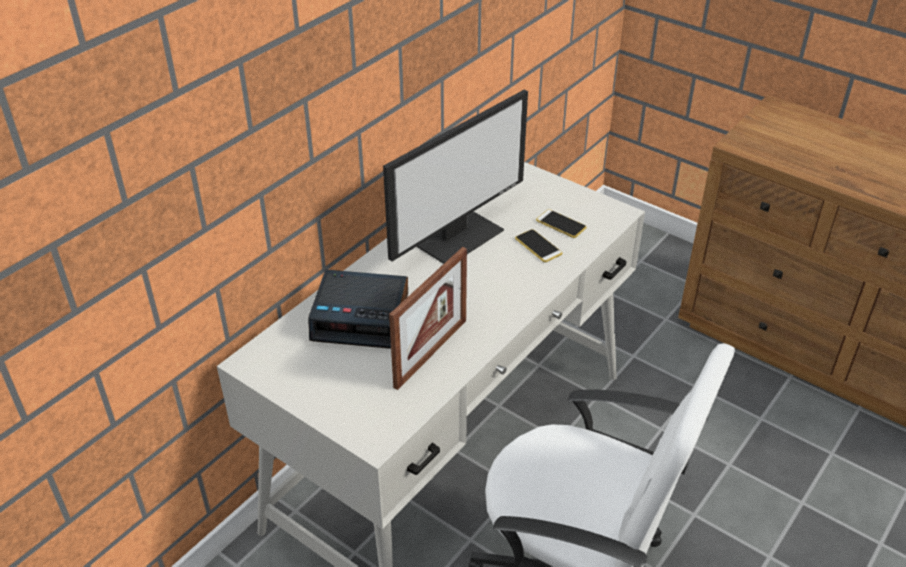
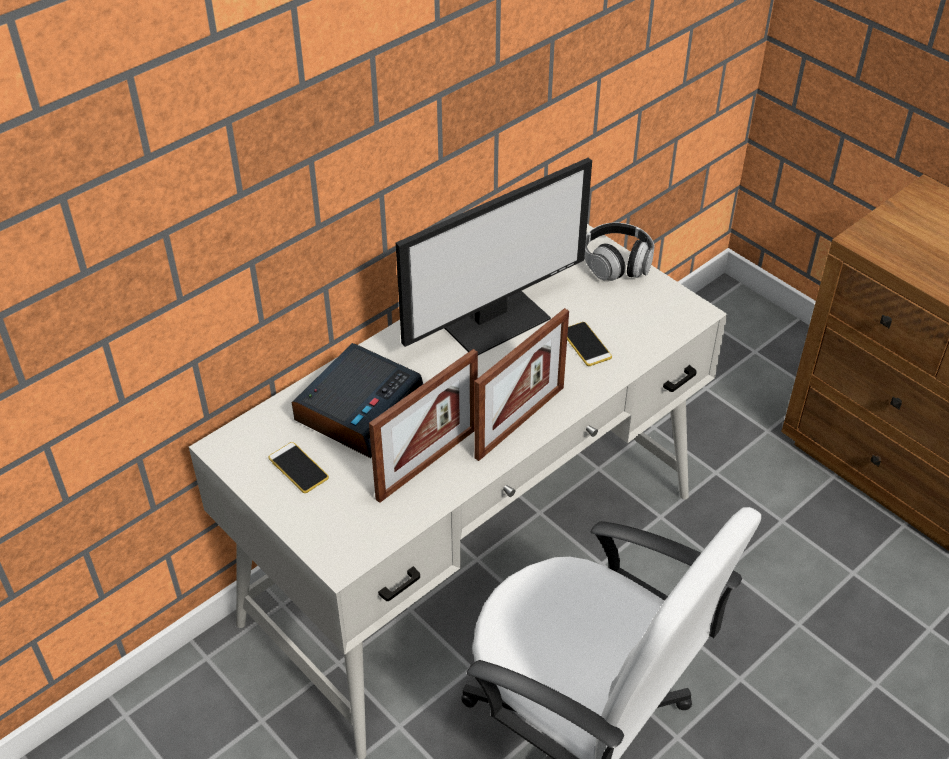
camera: 10 degrees right, 5 degrees up
alarm clock [308,270,408,349] -> alarm clock turned 75 degrees counterclockwise [292,343,423,458]
phone [536,209,587,238] -> phone moved to [268,442,329,493]
none -> picture frame [474,308,569,461]
none -> headphones [584,223,655,281]

